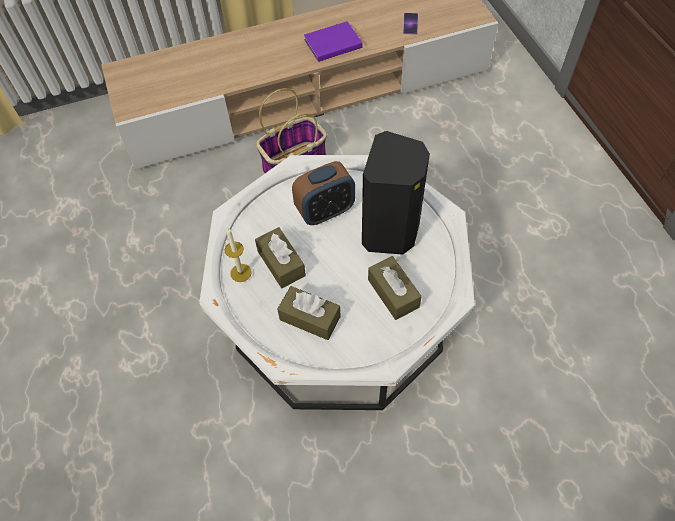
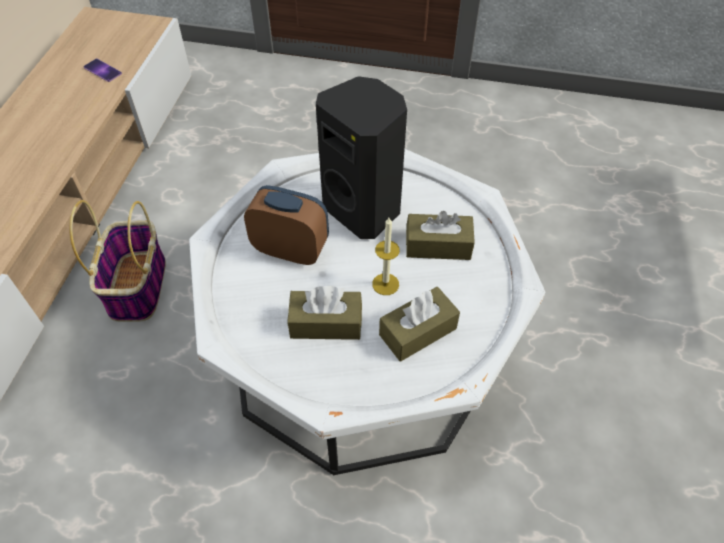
camera: 60 degrees left, 5 degrees down
candle [225,227,252,282] -> candle moved to [372,218,400,295]
alarm clock [292,161,355,225] -> alarm clock turned 75 degrees counterclockwise [244,185,329,265]
purple book [304,21,363,62] -> none

